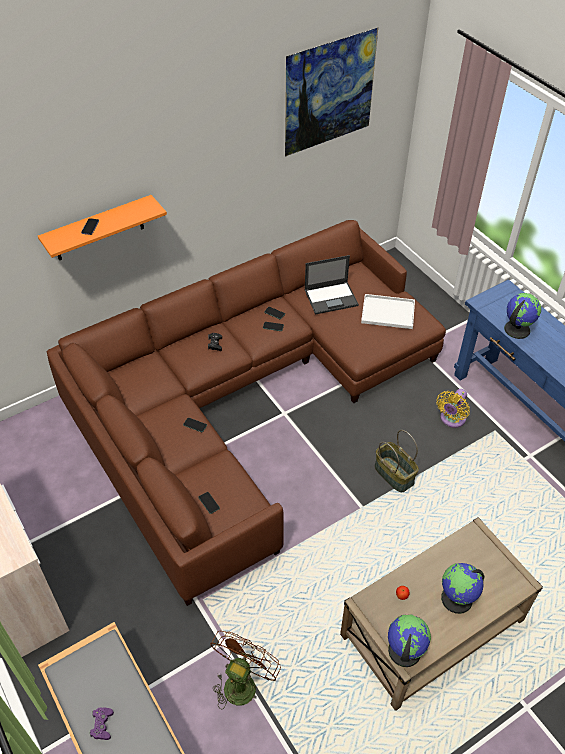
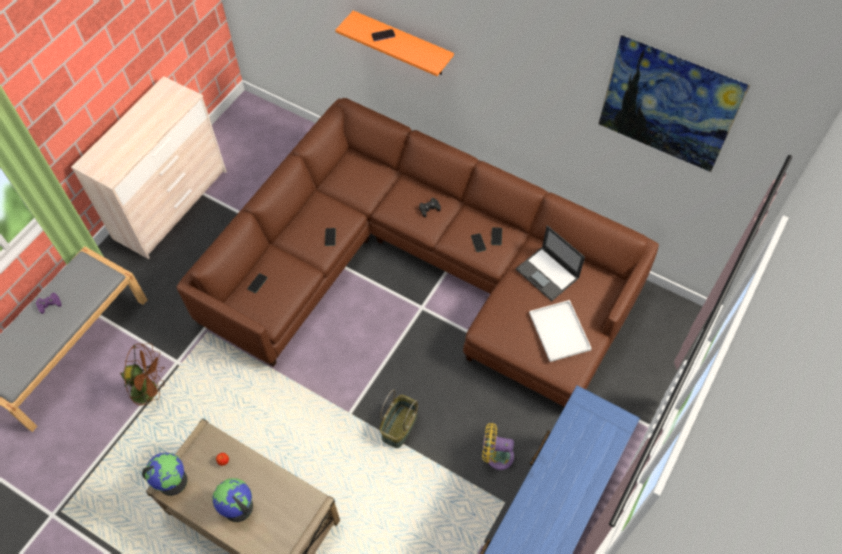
camera: 65 degrees right, 10 degrees up
globe [504,293,541,339] -> none

